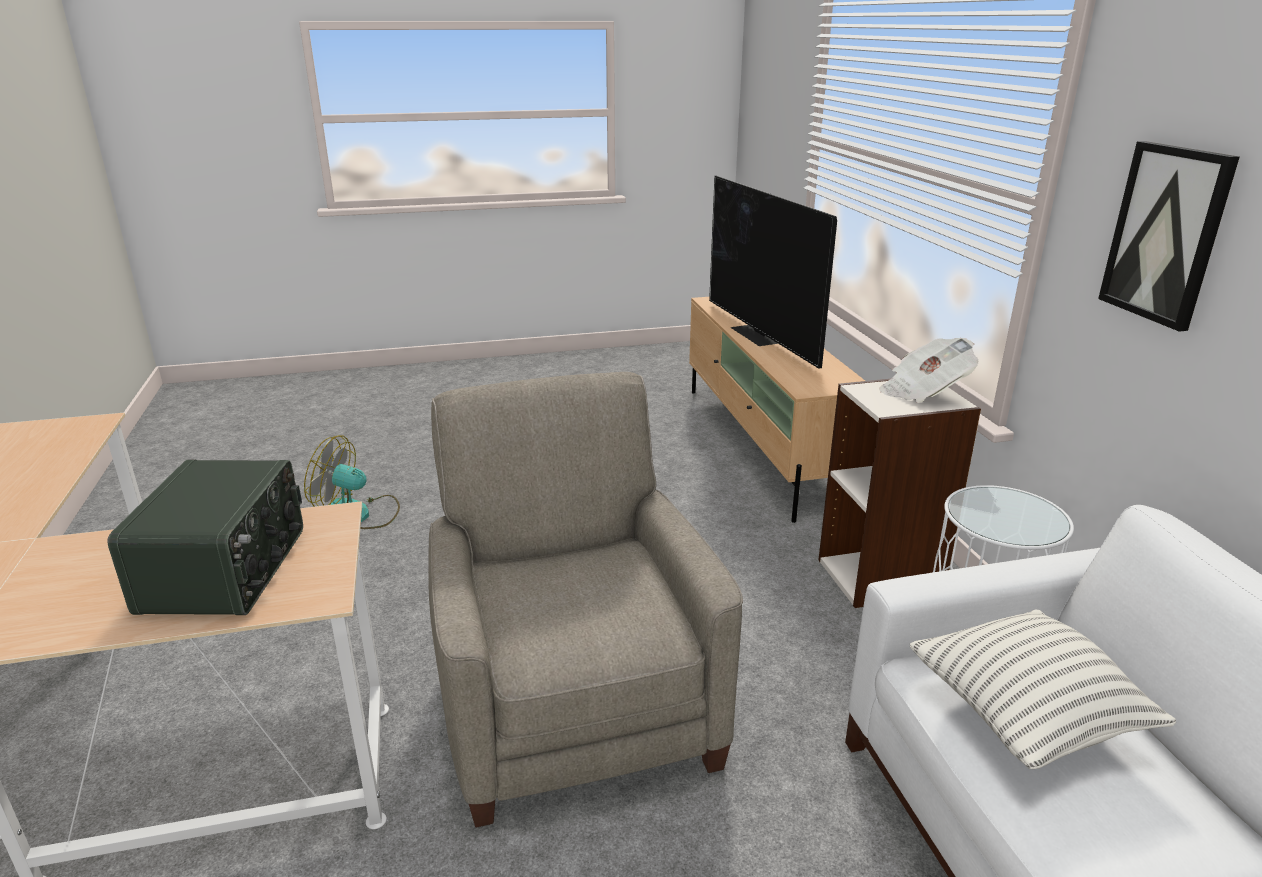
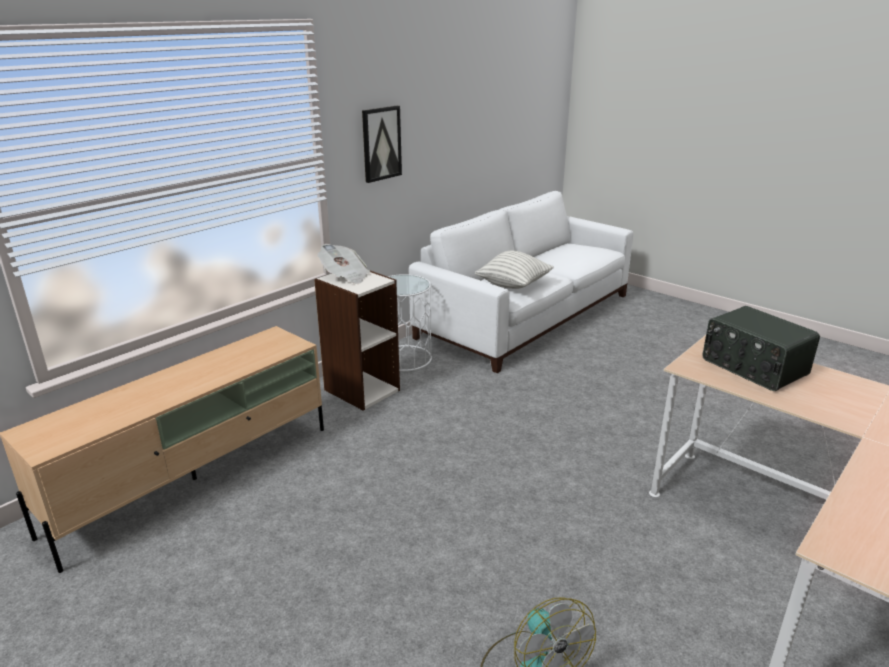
camera: 125 degrees left, 0 degrees up
radio [107,460,303,615] -> radio turned 90 degrees counterclockwise [702,306,820,391]
beige armchair [428,372,743,828] -> none
television [709,175,837,369] -> none

